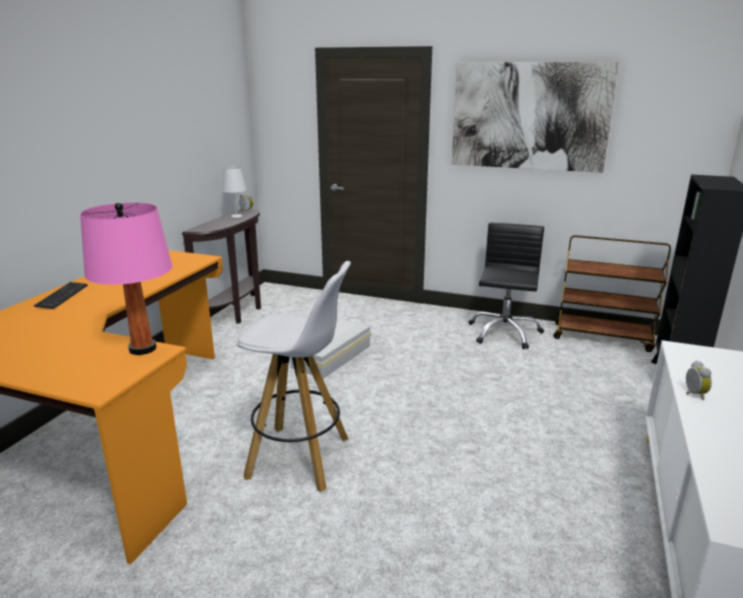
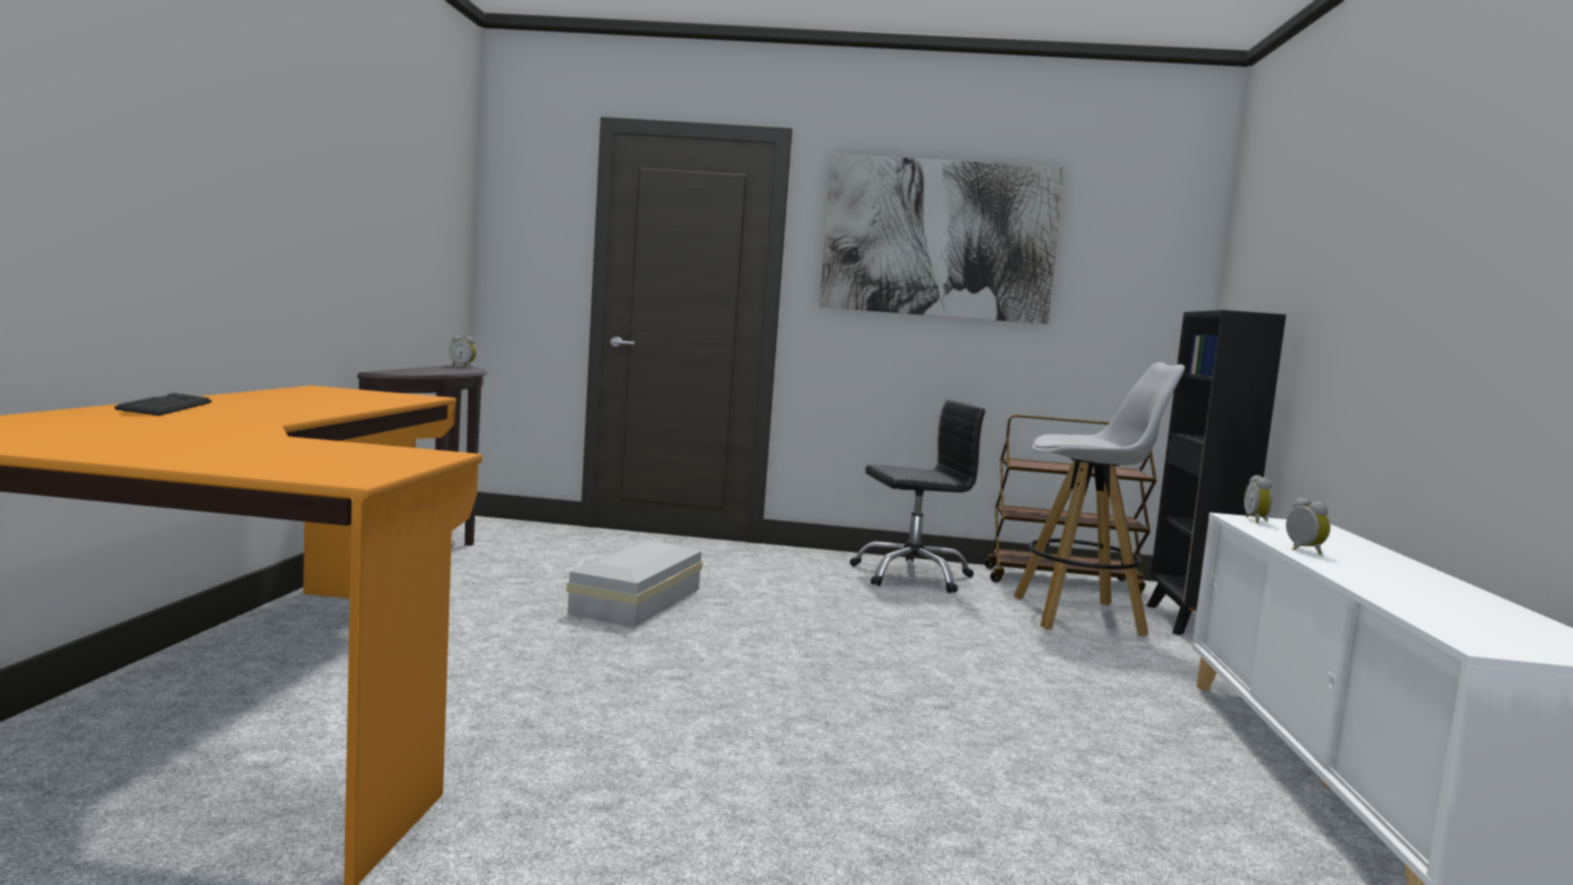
camera: 15 degrees left, 15 degrees down
pink table lamp [80,203,172,355] -> none
white table lamp [222,166,247,218] -> none
white stool [237,261,351,492] -> white stool moved to [1013,362,1185,636]
black office chair [468,223,544,349] -> black office chair turned 75 degrees clockwise [850,400,985,593]
none -> alarm clock [1244,475,1273,523]

